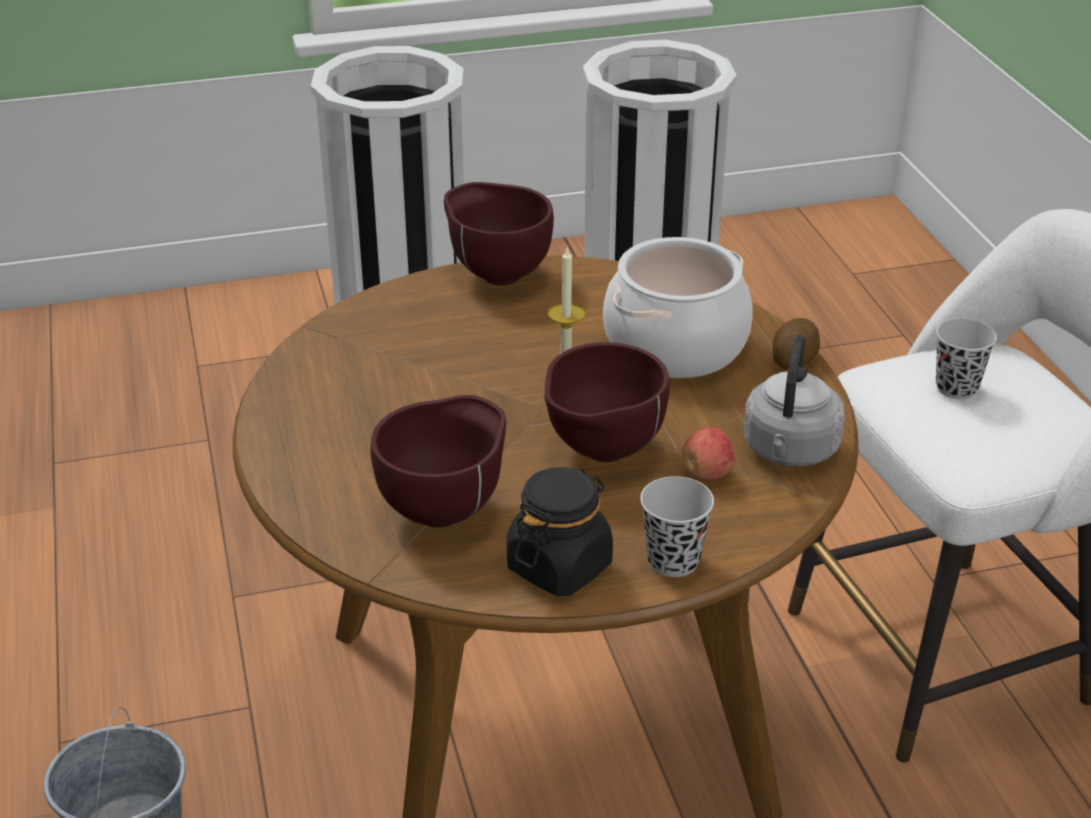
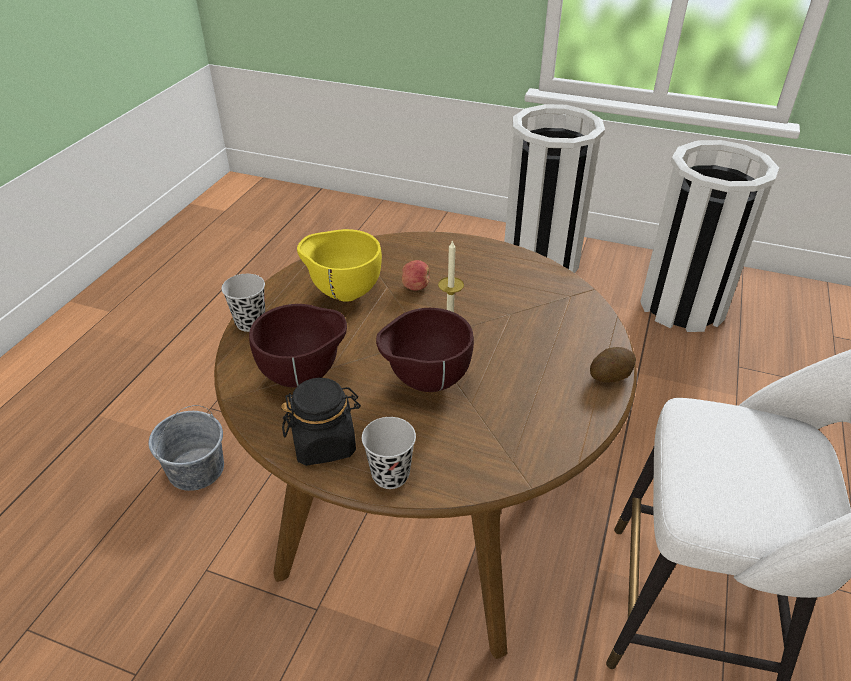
camera: 35 degrees right, 5 degrees up
brown bowl [444,182,554,286] -> none
cooking pot [603,237,753,378] -> none
apple [682,427,735,480] -> apple moved to [402,260,430,290]
grey kettle [744,335,845,467] -> none
black cup [936,318,997,399] -> black cup moved to [221,274,265,332]
none -> yellow bowl [297,229,382,302]

